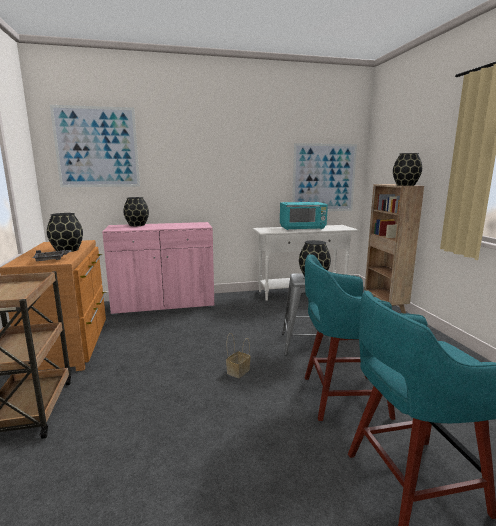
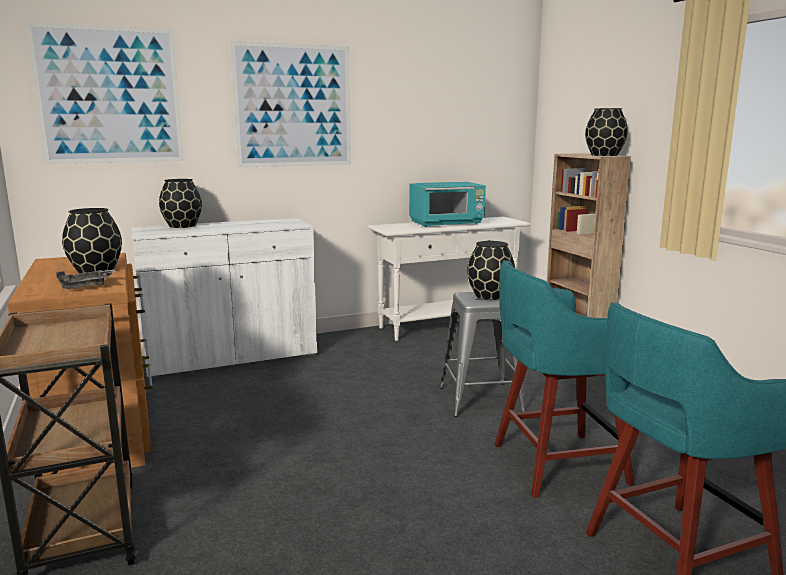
camera: 10 degrees left, 0 degrees up
pink cabinet [102,222,214,315] -> white cabinet [131,218,317,379]
basket [226,333,251,378] -> none
picture [292,143,357,211] -> picture moved to [230,41,351,168]

